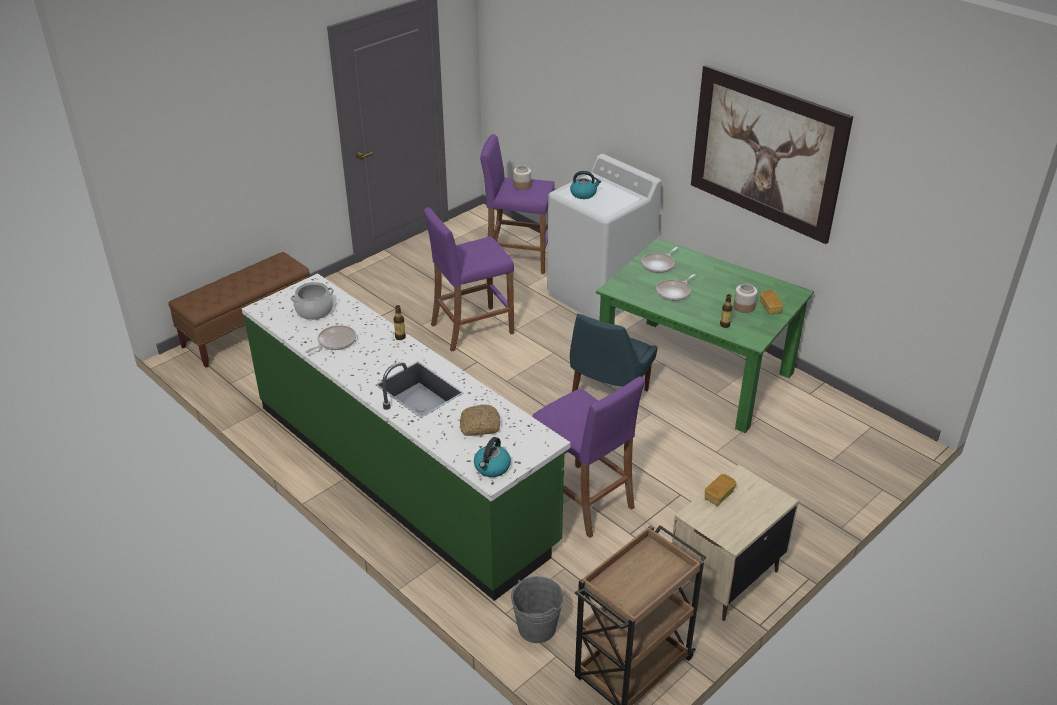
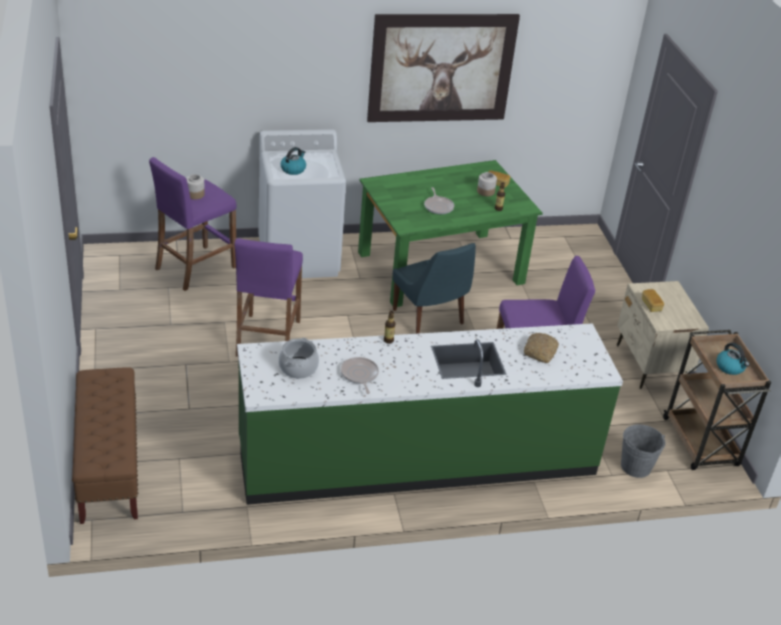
camera: 60 degrees left, 0 degrees up
kettle [474,437,511,477] -> kettle moved to [716,342,749,375]
frying pan [641,247,678,273] -> none

